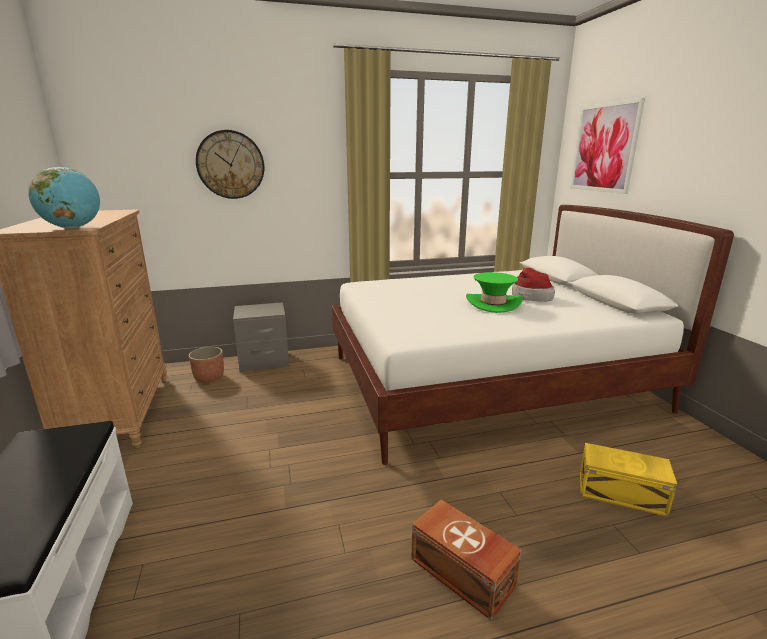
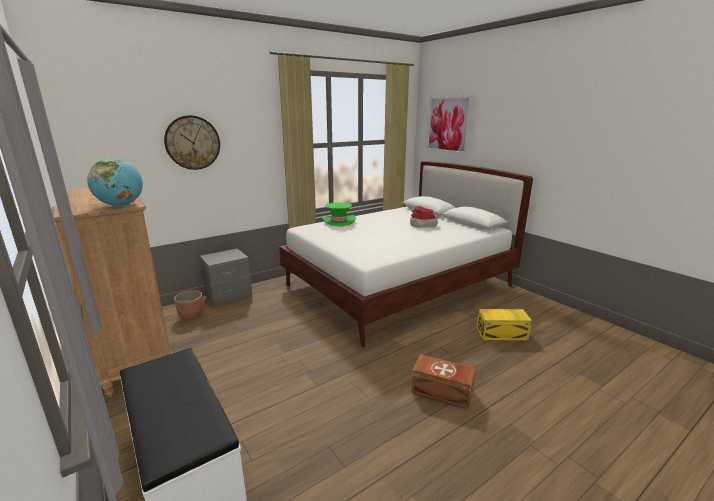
camera: 20 degrees left, 0 degrees up
green hat [466,272,522,313] -> green hat moved to [322,202,356,226]

